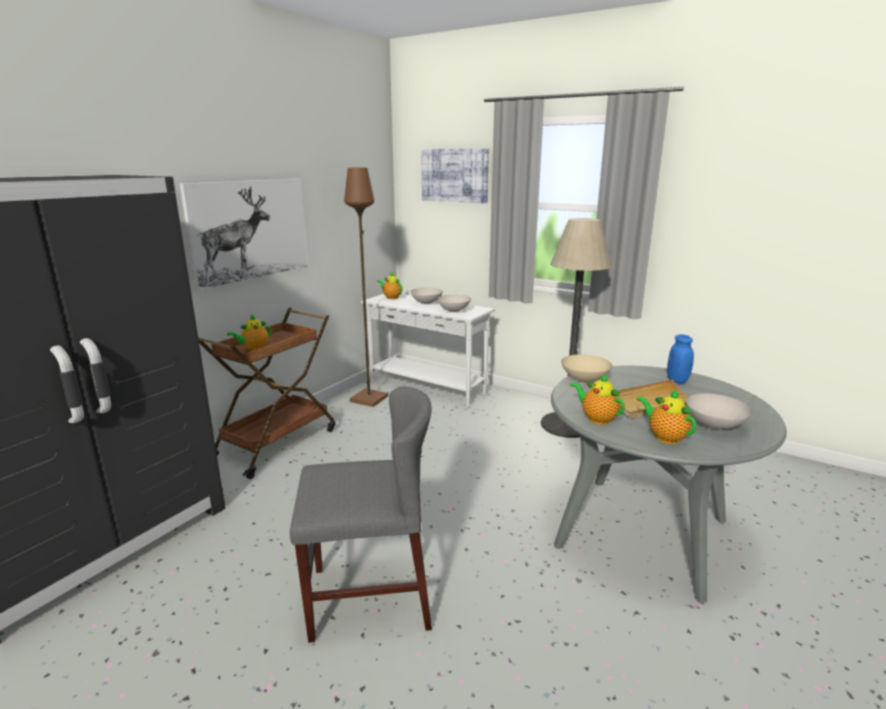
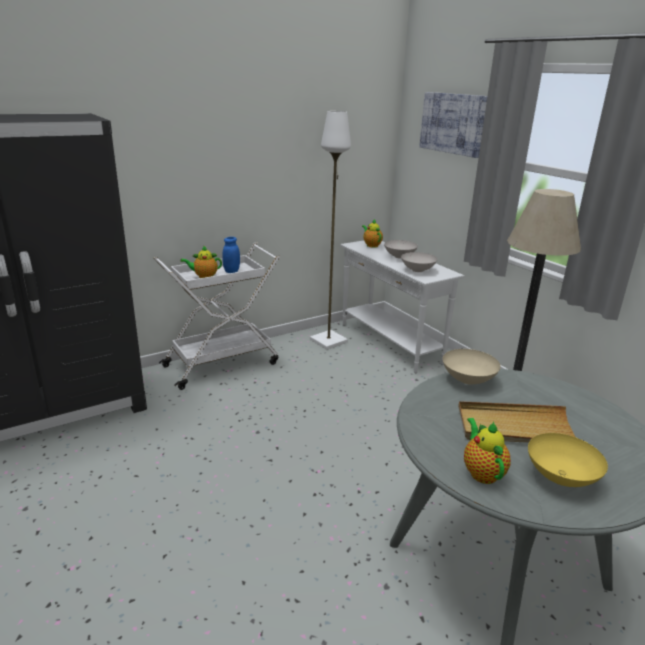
camera: 25 degrees right, 5 degrees up
picture [180,179,308,290] -> none
brown cart [198,308,335,479] -> white cart [153,243,280,390]
grey chair [290,386,432,643] -> none
brown floor lamp [344,168,388,407] -> white floor lamp [310,111,351,350]
teapot [570,373,625,425] -> none
blue jar [667,334,694,384] -> blue jar moved to [222,237,240,273]
white bowl [686,393,752,430] -> yellow bowl [528,433,608,487]

